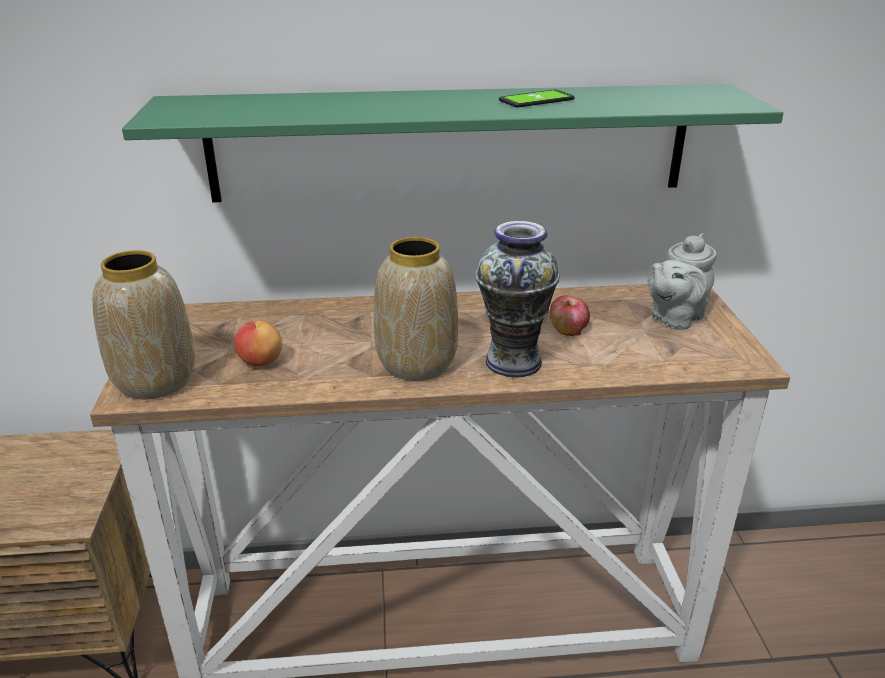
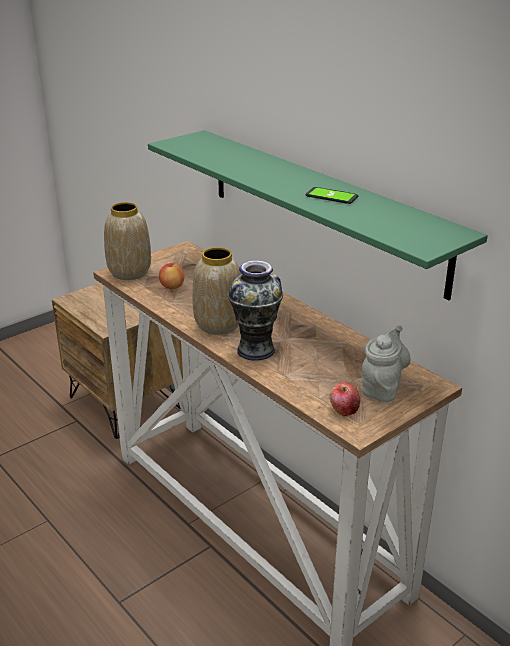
camera: 55 degrees right, 0 degrees up
apple [550,295,590,336] -> apple moved to [330,382,360,417]
grey teapot [647,233,717,330] -> grey teapot turned 105 degrees clockwise [362,325,411,402]

